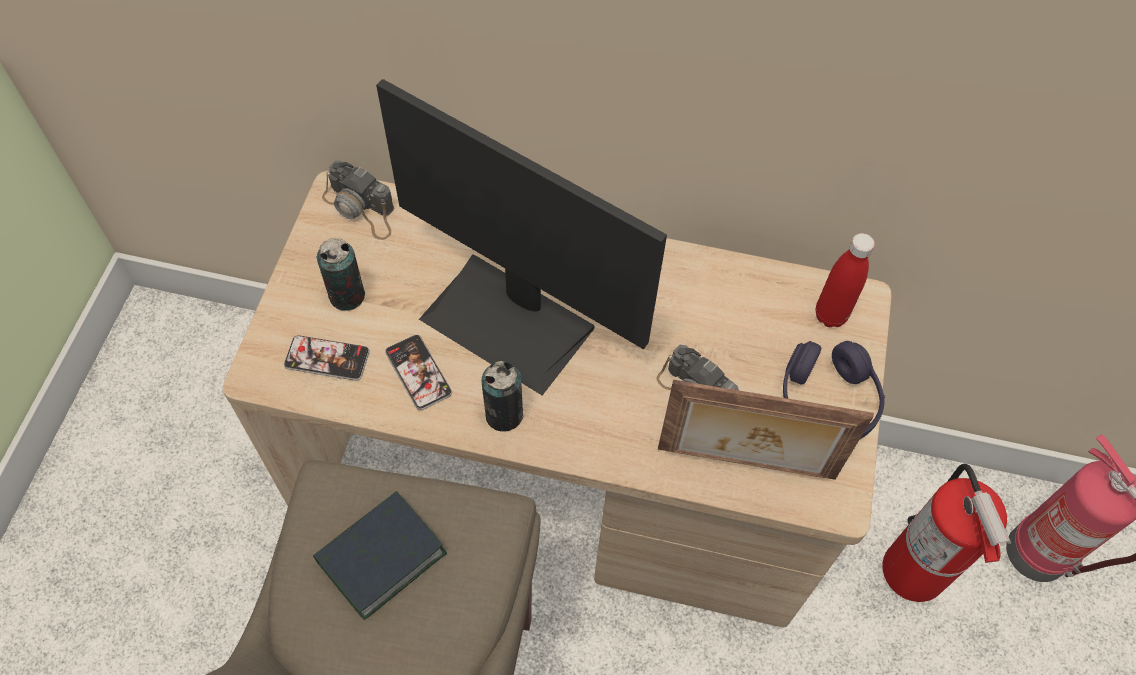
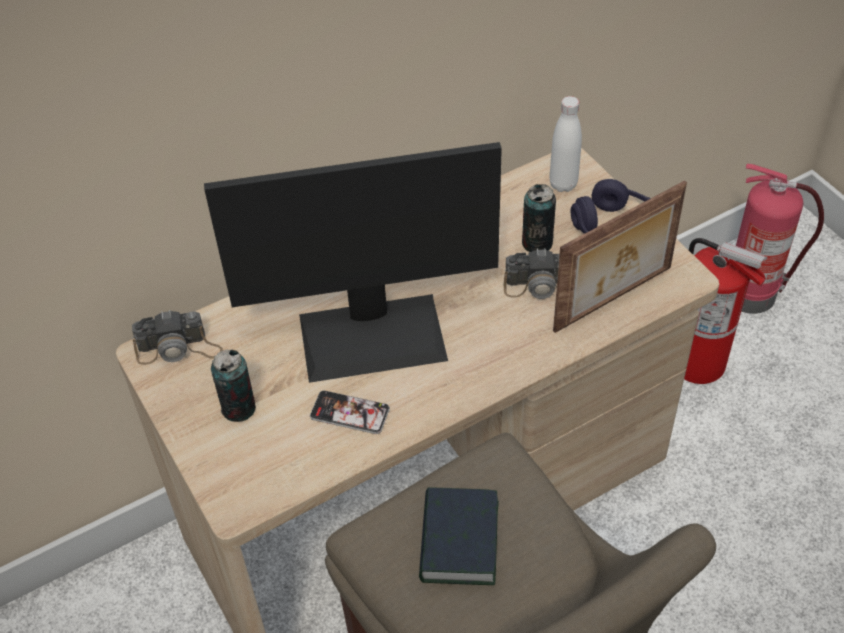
camera: 40 degrees left, 10 degrees down
phone [284,335,370,381] -> none
can [482,361,524,432] -> can moved to [522,184,556,252]
red bottle [815,233,875,327] -> white bottle [549,96,582,192]

